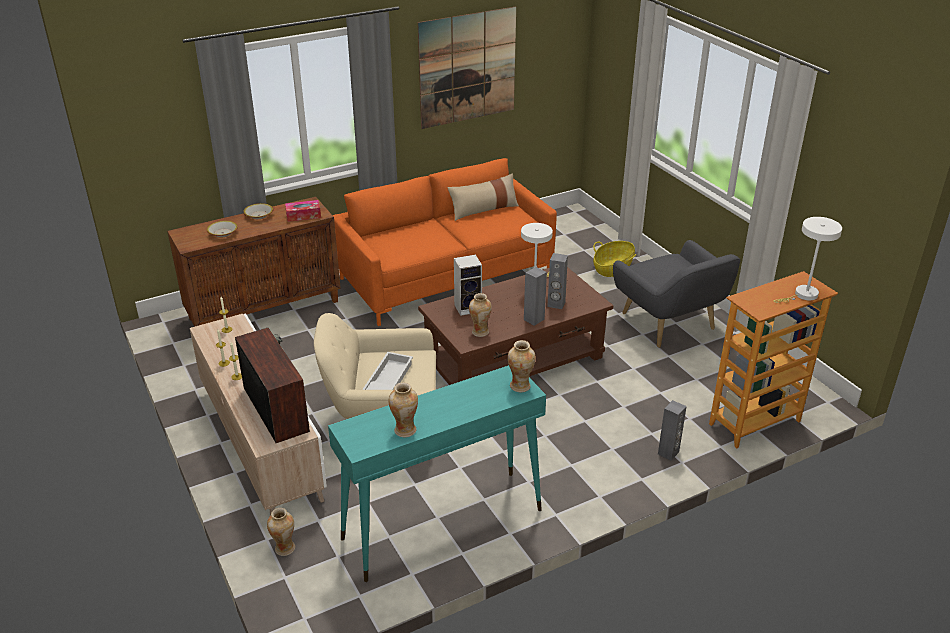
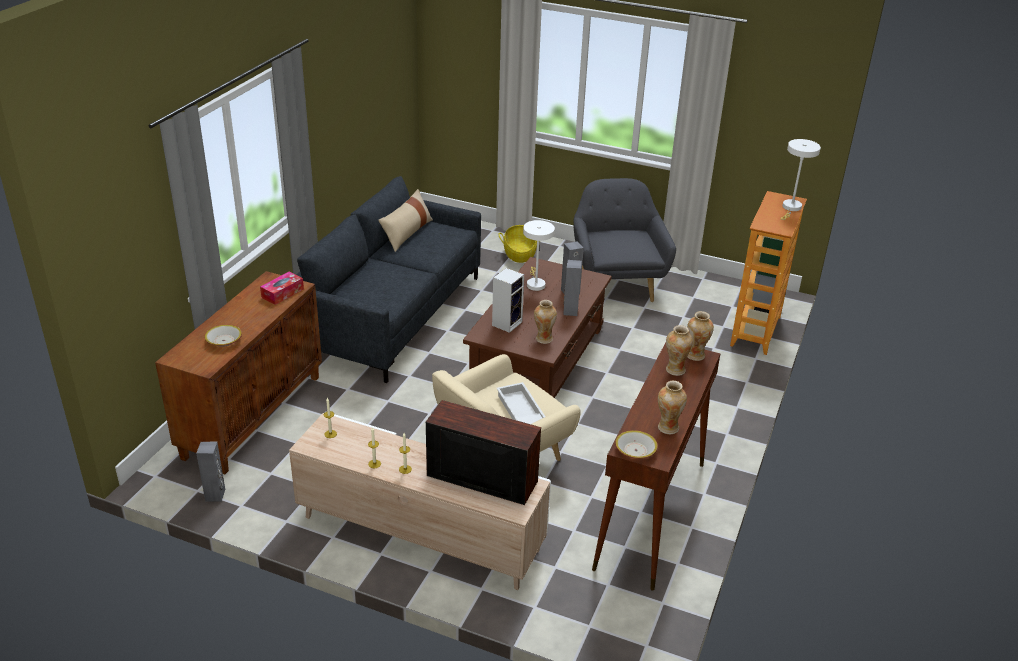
camera: 40 degrees left, 0 degrees up
bowl [243,203,273,219] -> bowl moved to [615,430,658,459]
vase [267,508,295,556] -> vase moved to [666,325,693,376]
turquoise console table [328,365,546,582] -> brown console table [592,342,720,591]
orange sofa [333,158,557,326] -> grey sofa [296,176,481,383]
picture [418,6,516,129] -> none
grey armchair [613,240,740,348] -> grey armchair turned 120 degrees counterclockwise [573,178,676,302]
grey speaker [658,400,687,461] -> grey speaker moved to [196,442,225,502]

